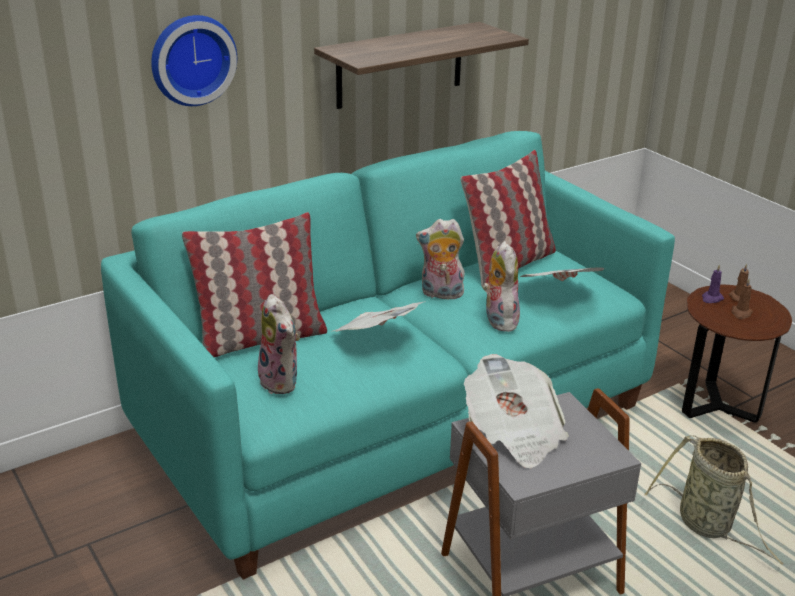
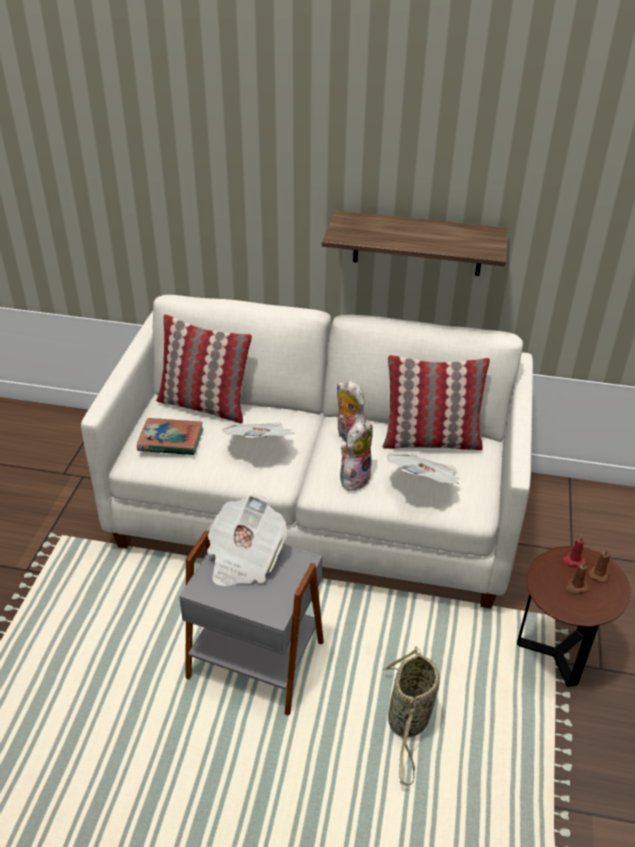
camera: 45 degrees right, 10 degrees up
turquoise sofa [101,131,675,580] -> white sofa [81,295,533,609]
wall clock [151,15,237,106] -> none
plush toy [258,294,300,394] -> book [137,418,203,455]
purple candle [702,264,724,303] -> red candle [561,535,586,567]

